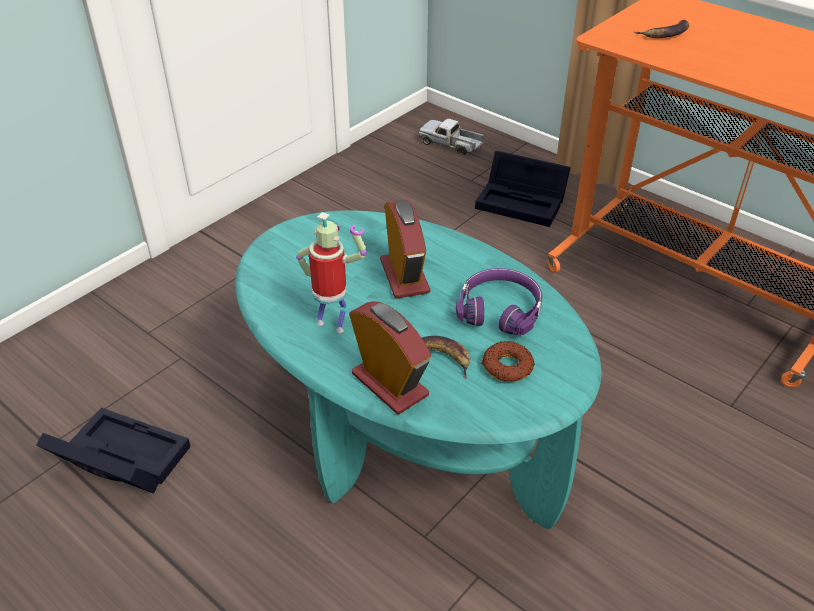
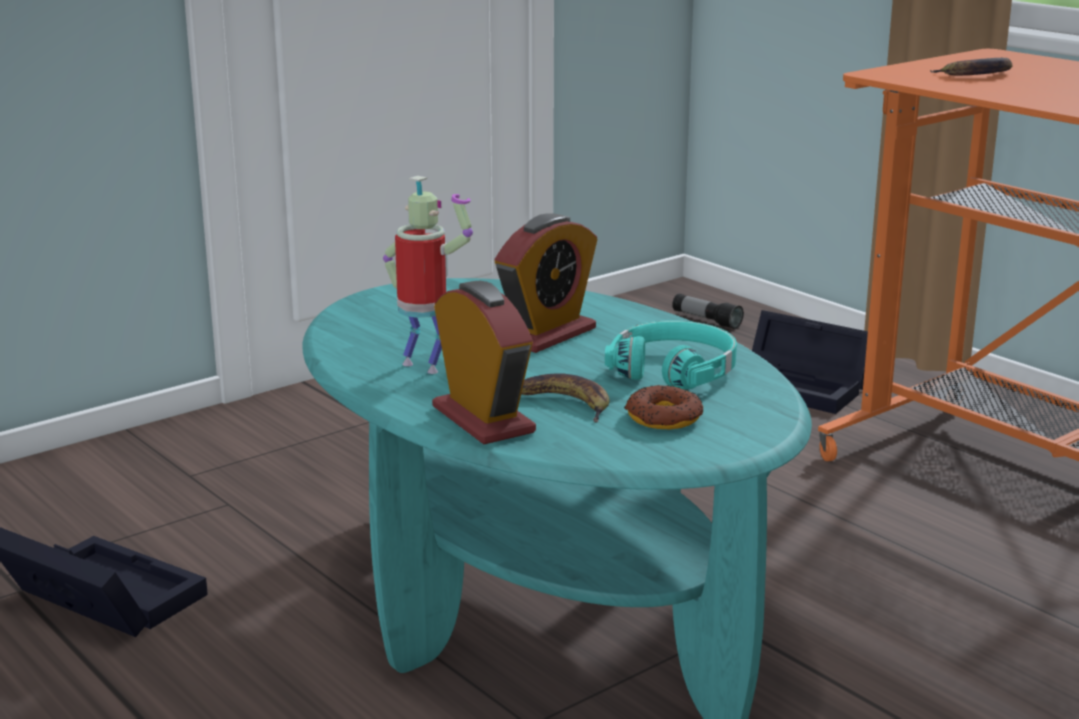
camera: 10 degrees right, 20 degrees down
alarm clock [380,200,430,299] -> alarm clock turned 45 degrees clockwise [494,213,597,353]
toy truck [418,119,484,155] -> flashlight [672,294,744,329]
purple headphones [456,268,542,336] -> turquoise headphones [605,320,737,389]

